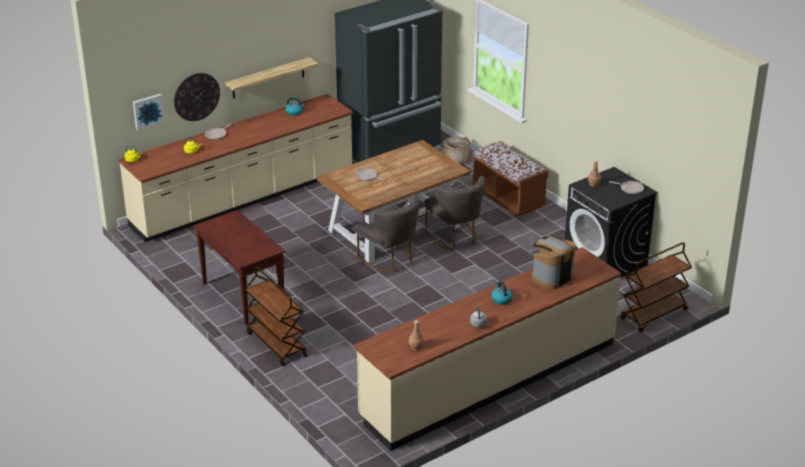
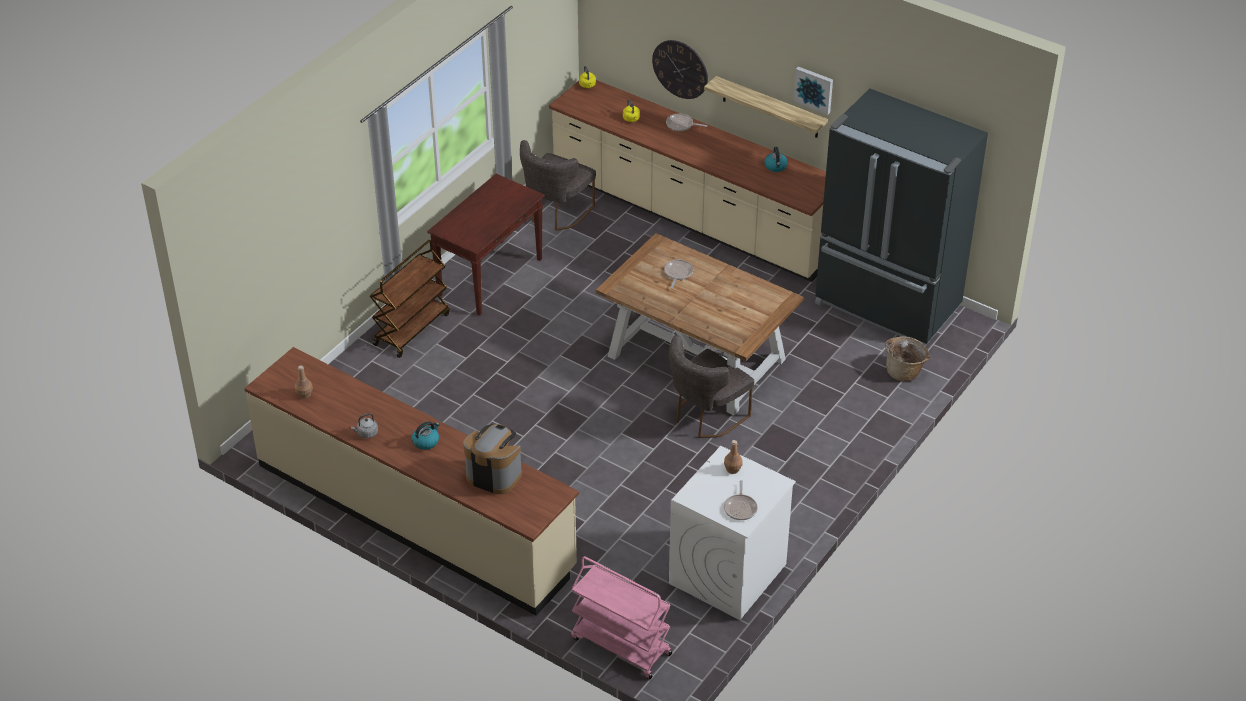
camera: 70 degrees right, 10 degrees up
picture [133,94,165,130] -> picture moved to [793,67,833,115]
grey chair [355,194,420,273] -> grey chair moved to [520,140,596,231]
brown bench [472,141,548,217] -> none
black washing machine [565,167,657,277] -> white washing machine [669,446,796,620]
brown cart [620,242,692,332] -> pink cart [571,556,672,679]

